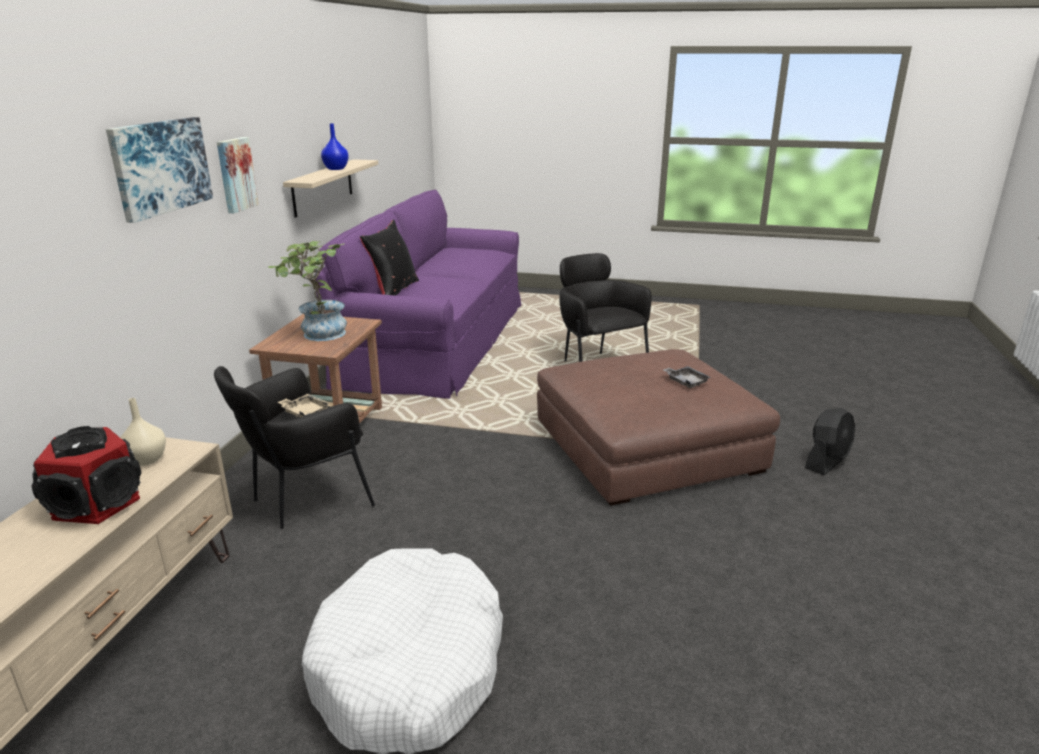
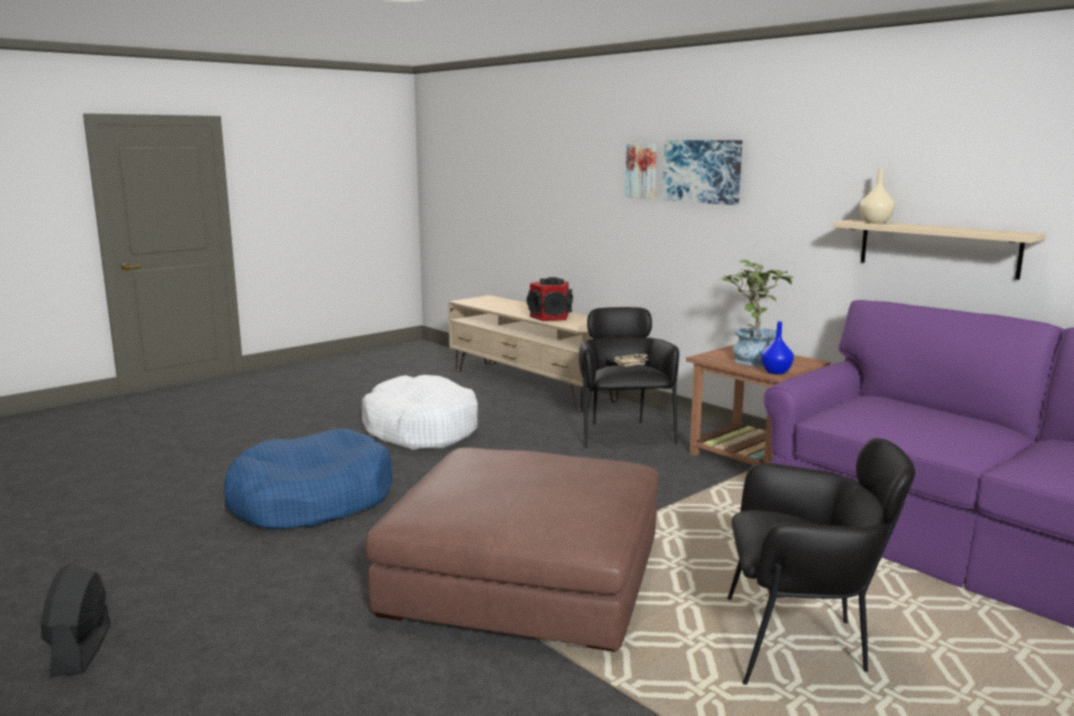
camera: 125 degrees right, 10 degrees down
beige vase [120,398,166,466] -> beige vase moved to [860,168,895,224]
picture [217,137,259,213] -> picture moved to [625,144,657,199]
blue vase [321,123,349,170] -> blue vase moved to [761,321,794,374]
black pillow [360,219,419,296] -> none
grey tray [663,366,711,388] -> none
black fan [805,408,855,475] -> black fan moved to [41,564,110,677]
none -> blue dog bed [224,429,393,530]

